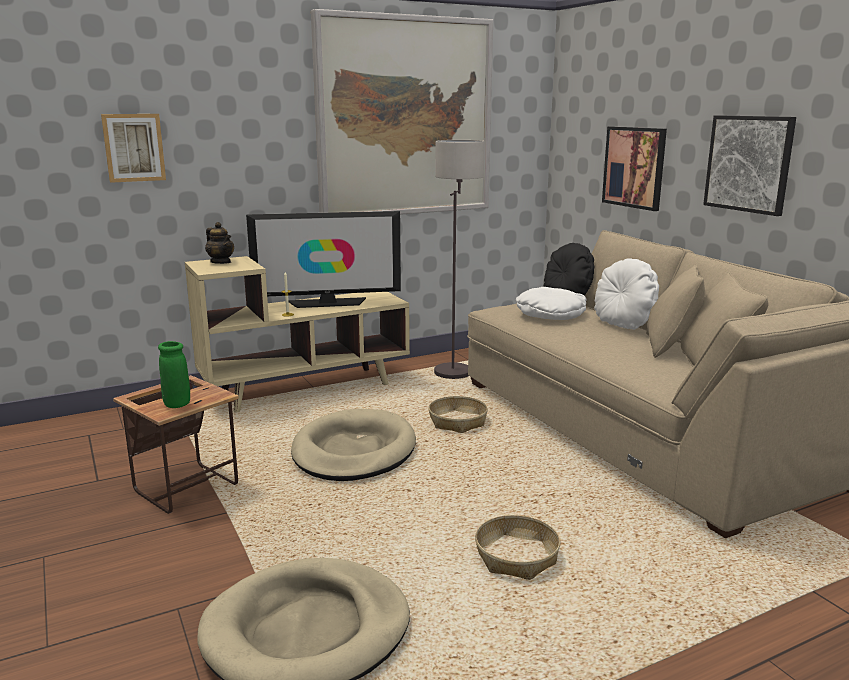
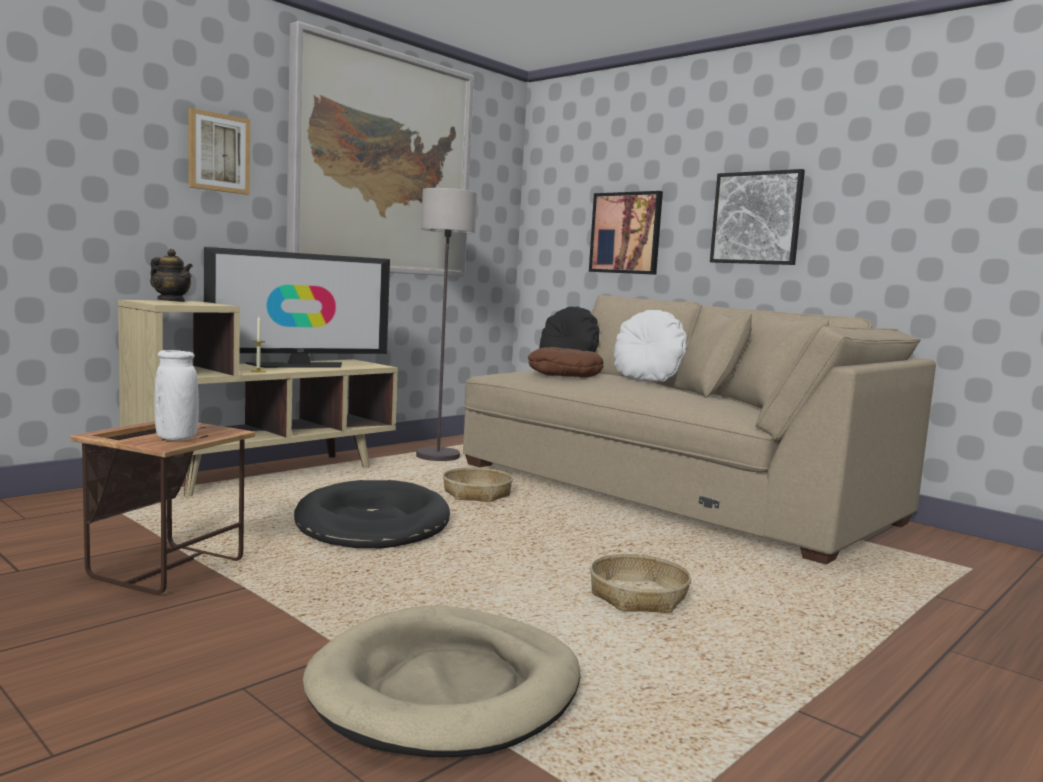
camera: 20 degrees left, 10 degrees down
picture [101,114,166,183] -> picture moved to [189,108,250,195]
green vase [158,341,190,408] -> white vase [154,350,199,441]
beige dog bed [291,409,416,481] -> black dog bed [294,480,450,548]
white pillow [516,287,586,320] -> brown pillow [528,347,604,378]

